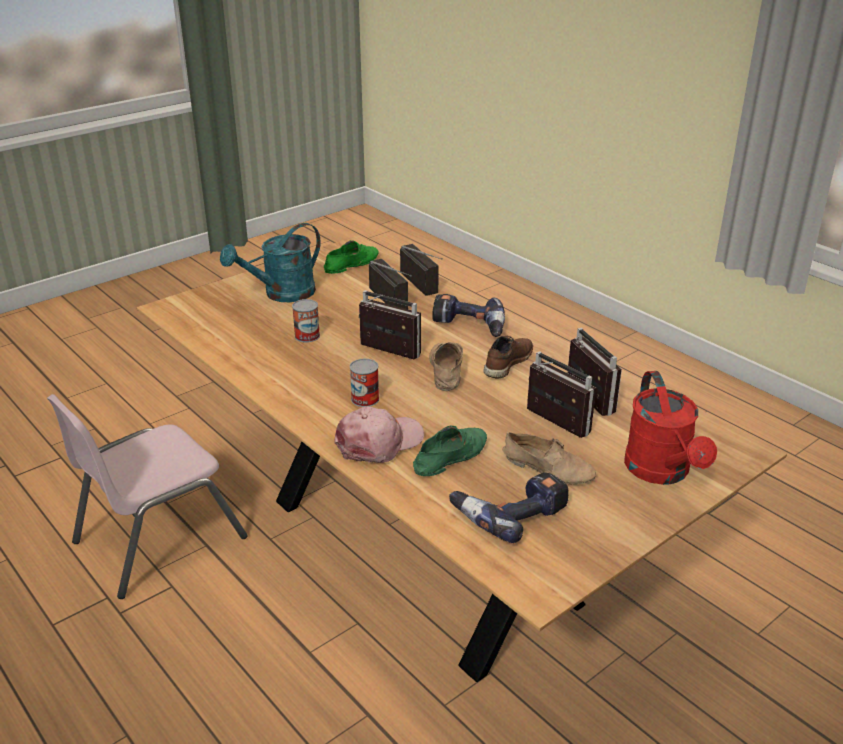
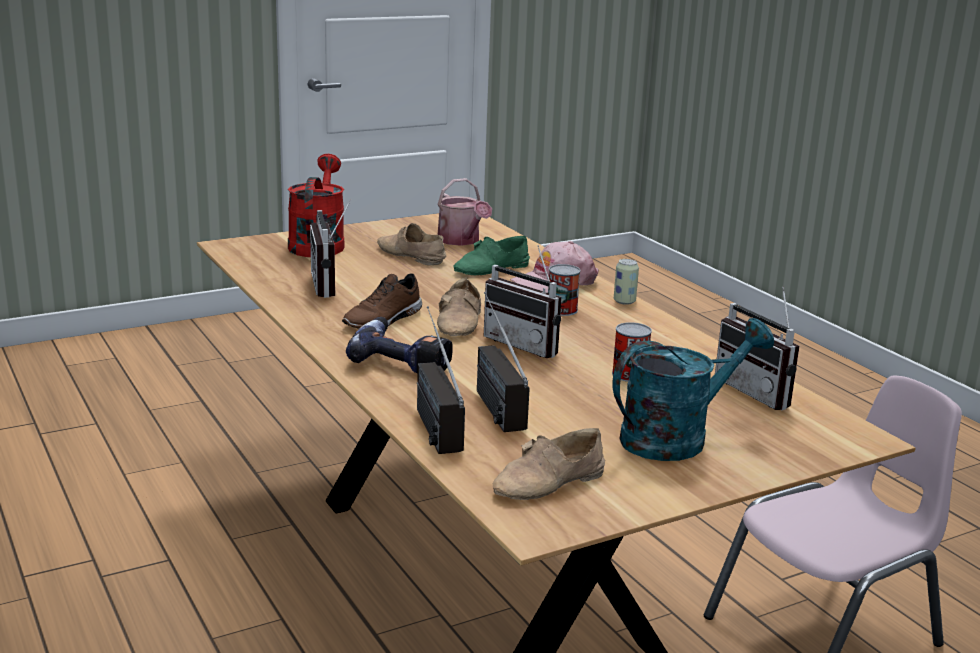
camera: 170 degrees left, 10 degrees down
green shoe [324,240,378,274] -> beige shoe [493,428,605,500]
power drill [449,472,569,543] -> watering can [437,178,492,246]
radio [527,351,596,438] -> radio moved to [715,287,799,410]
none -> can [614,259,639,305]

